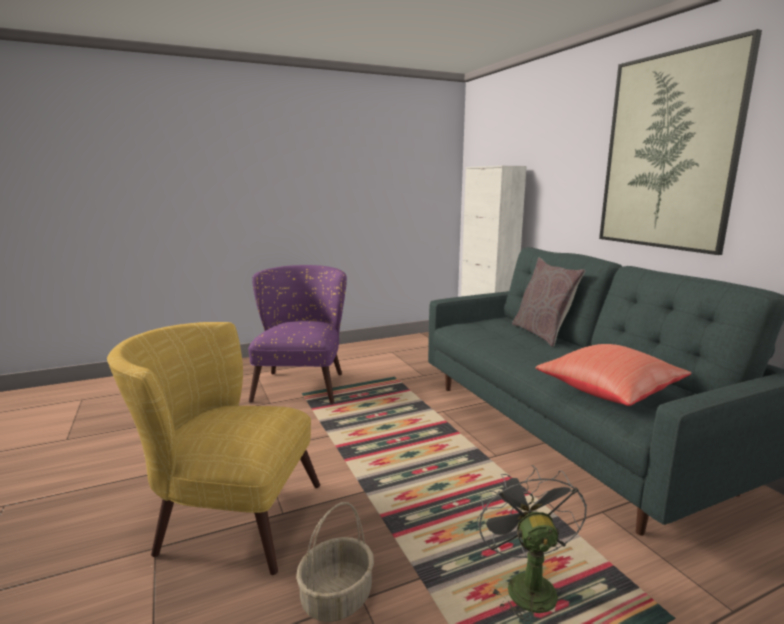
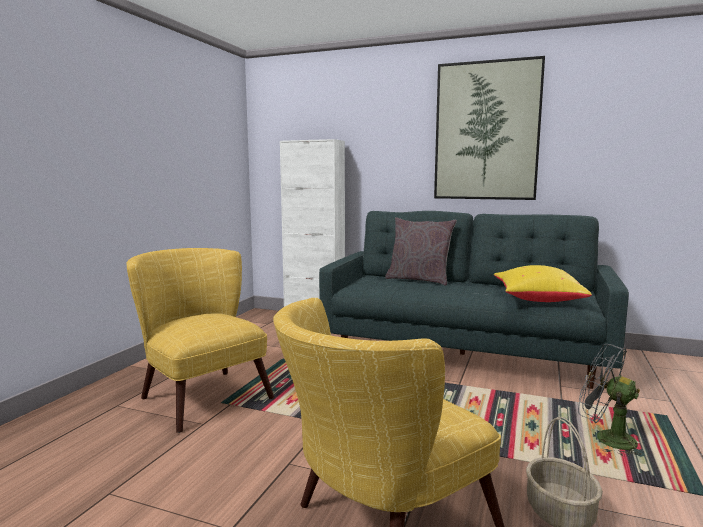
camera: 45 degrees left, 5 degrees down
purple armchair [248,265,347,404] -> yellow armchair [126,248,274,433]
red pillow [536,344,692,406] -> yellow pillow [494,265,592,302]

